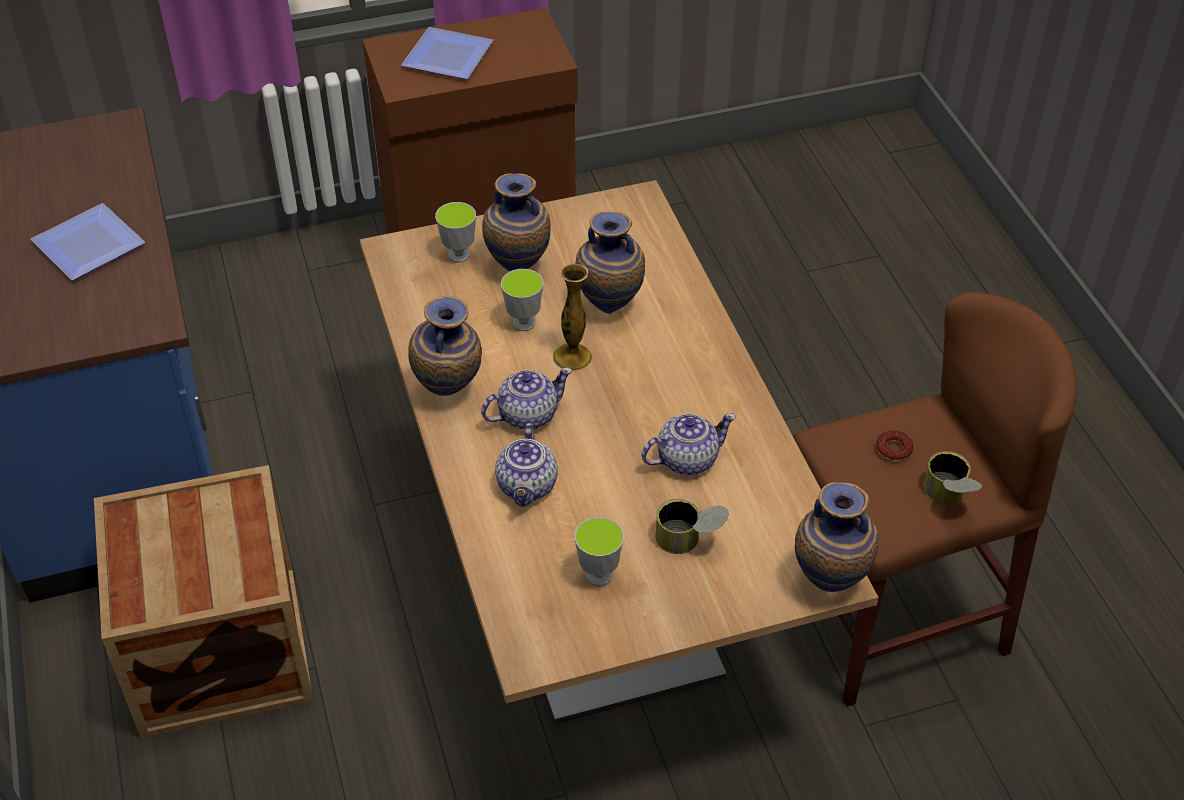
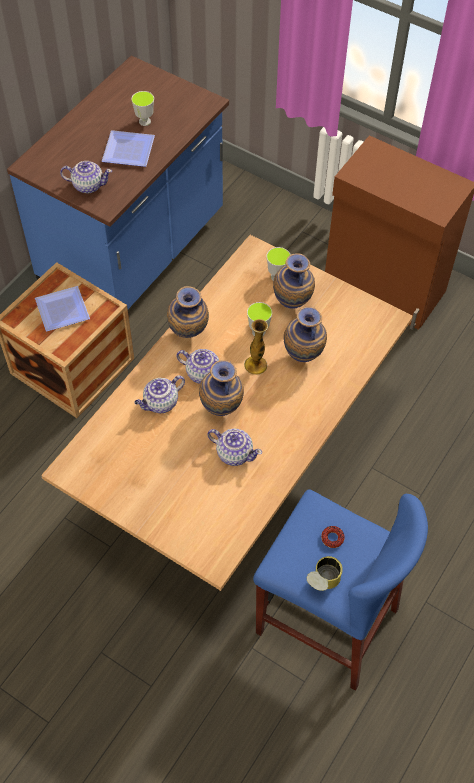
camera: 50 degrees right, 10 degrees up
plate [401,27,493,79] -> plate moved to [35,286,90,331]
cup [575,517,624,586] -> cup moved to [132,91,154,126]
can [655,499,729,554] -> none
brown stool [793,292,1077,707] -> blue stool [253,489,428,691]
vase [795,482,879,592] -> vase moved to [199,360,244,416]
none -> teapot [60,161,112,193]

